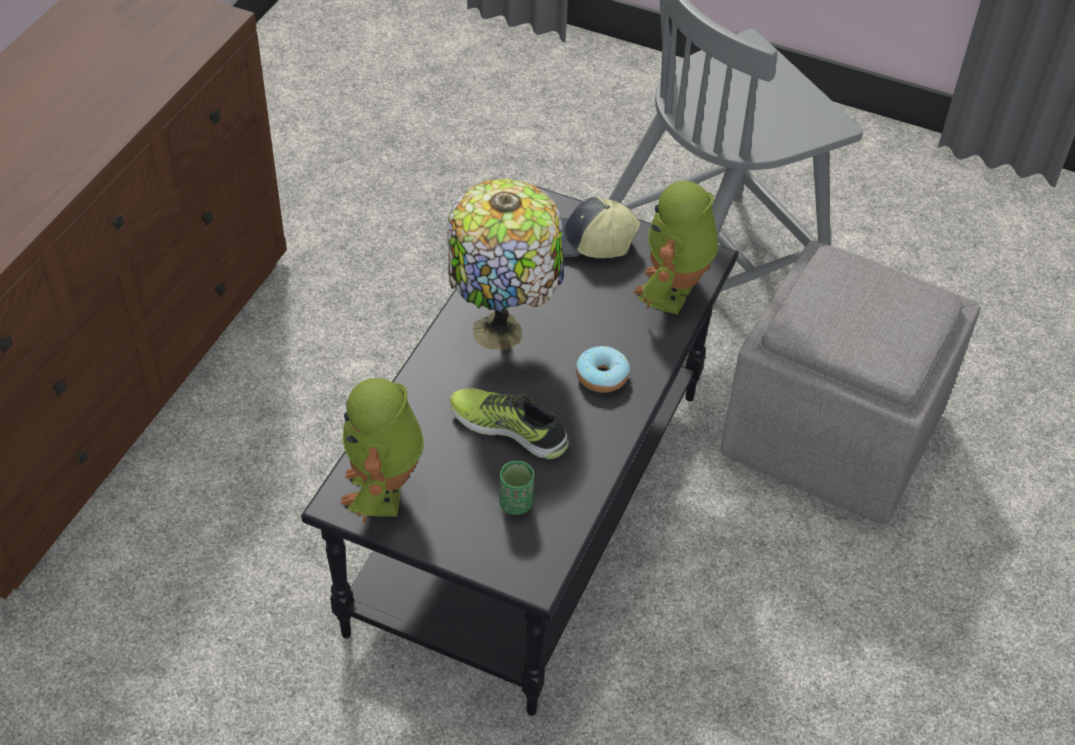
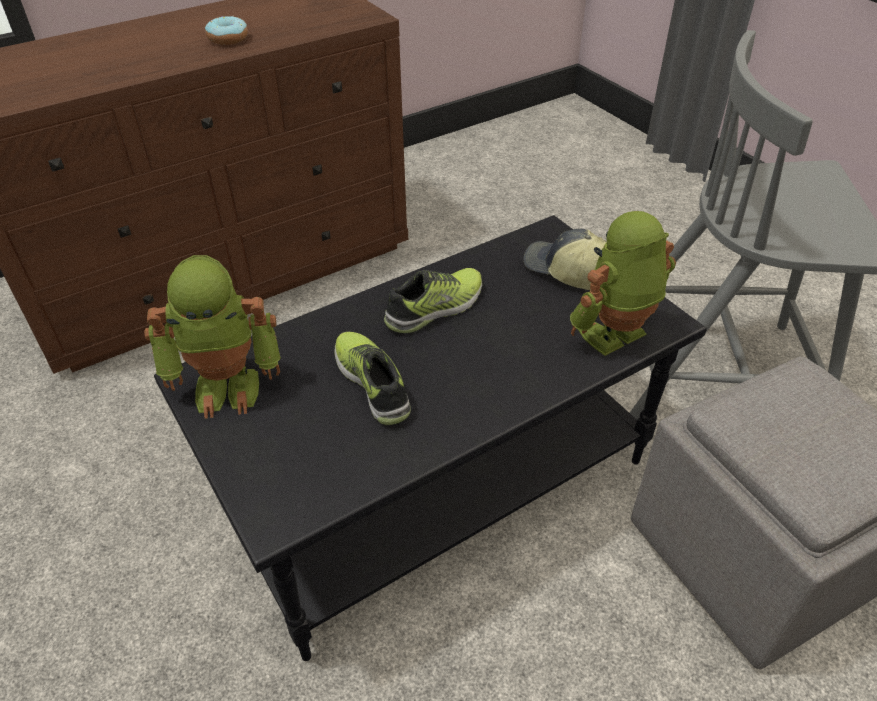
camera: 35 degrees right, 5 degrees down
toy robot [340,378,424,523] -> toy robot turned 135 degrees counterclockwise [144,255,281,419]
table lamp [447,179,564,351] -> shoe [384,268,482,334]
green cup [499,461,534,515] -> none
donut [576,346,630,393] -> donut moved to [205,16,248,45]

